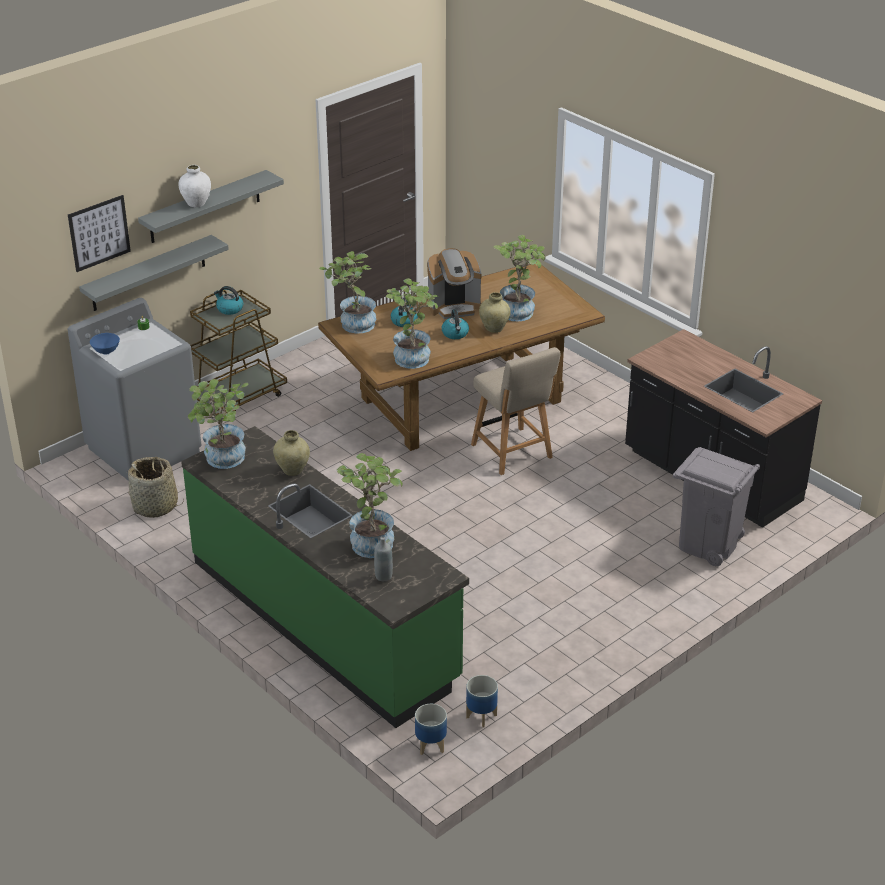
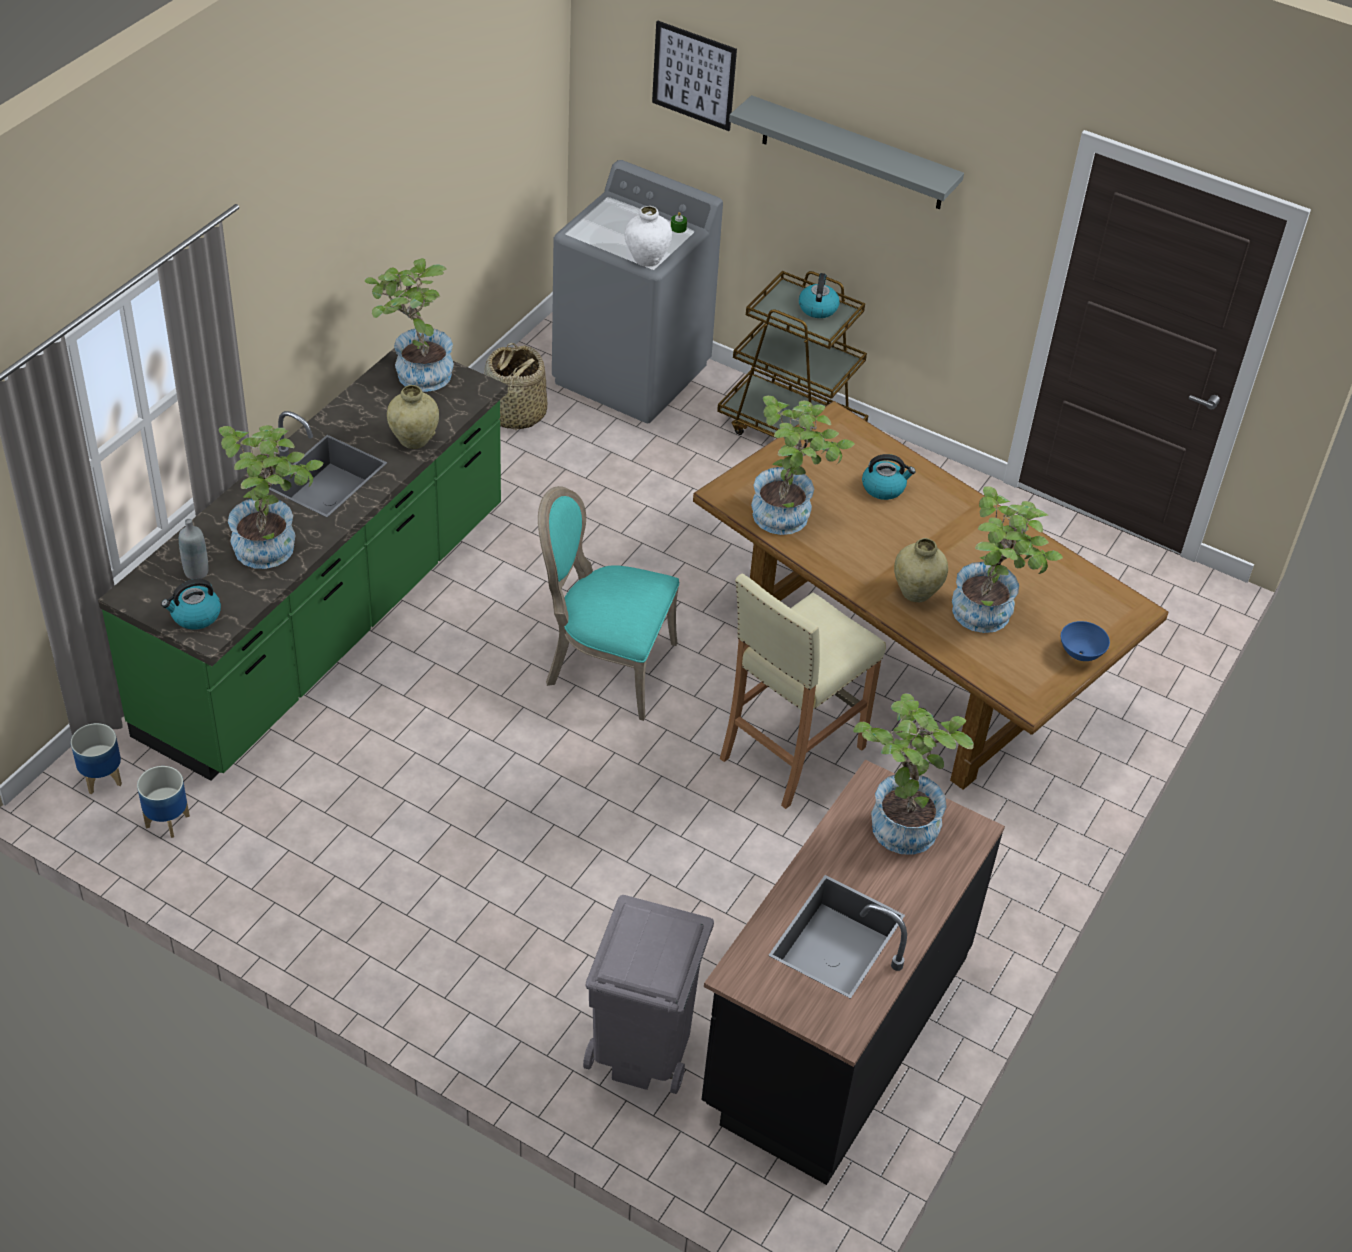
camera: 70 degrees right, 10 degrees up
grey shelf [79,235,229,311] -> none
blue bowl [90,333,120,355] -> blue bowl moved to [1061,621,1110,661]
white vase [178,165,211,207] -> white vase moved to [625,206,672,267]
potted plant [319,251,376,334] -> potted plant moved to [853,693,974,855]
coffee machine [427,248,481,319] -> none
kettle [442,309,469,339] -> kettle moved to [161,579,221,630]
beige chair [471,347,560,475] -> beige stool [720,574,886,809]
none -> turquoise chair [538,486,679,721]

